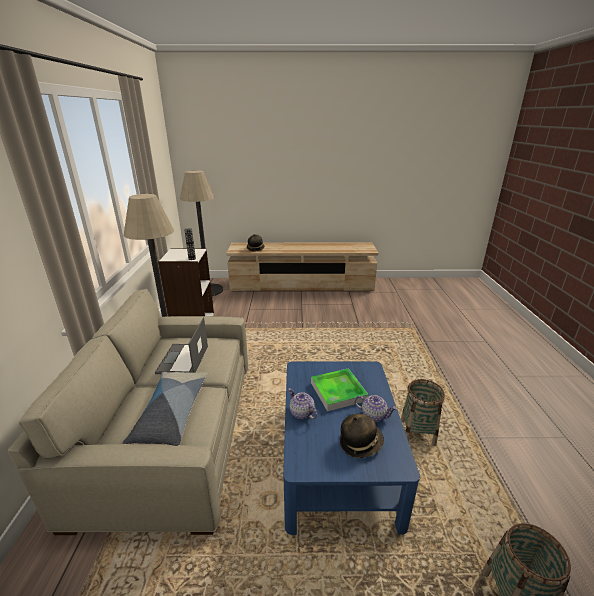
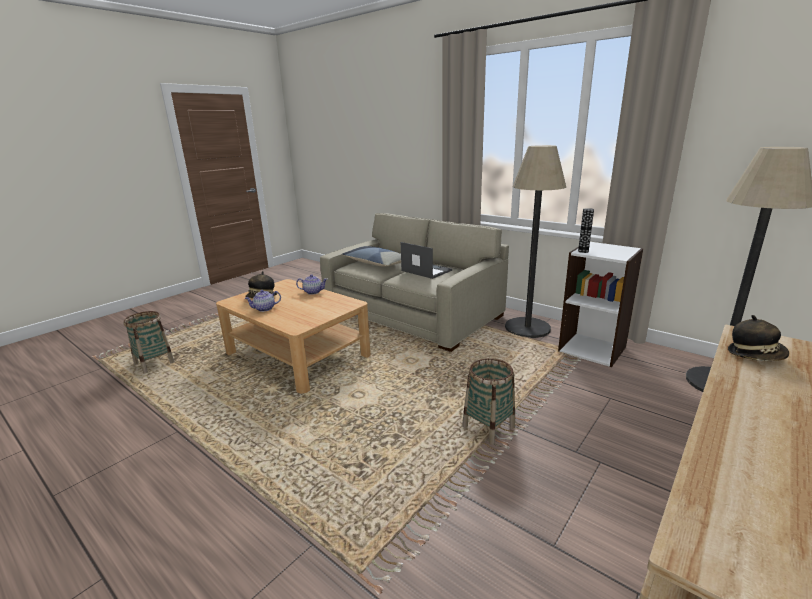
camera: 130 degrees right, 5 degrees down
blue coffee table [283,361,420,535] -> beige coffee table [216,279,371,394]
tray [311,368,368,411] -> none
basket [401,379,445,446] -> basket moved to [462,358,515,445]

